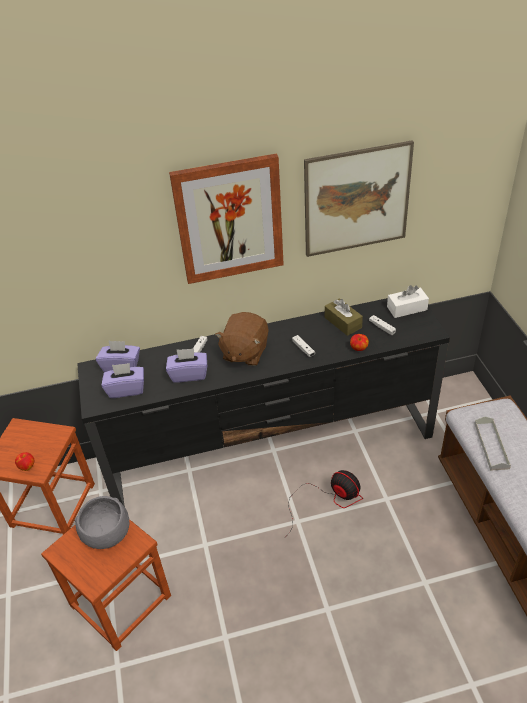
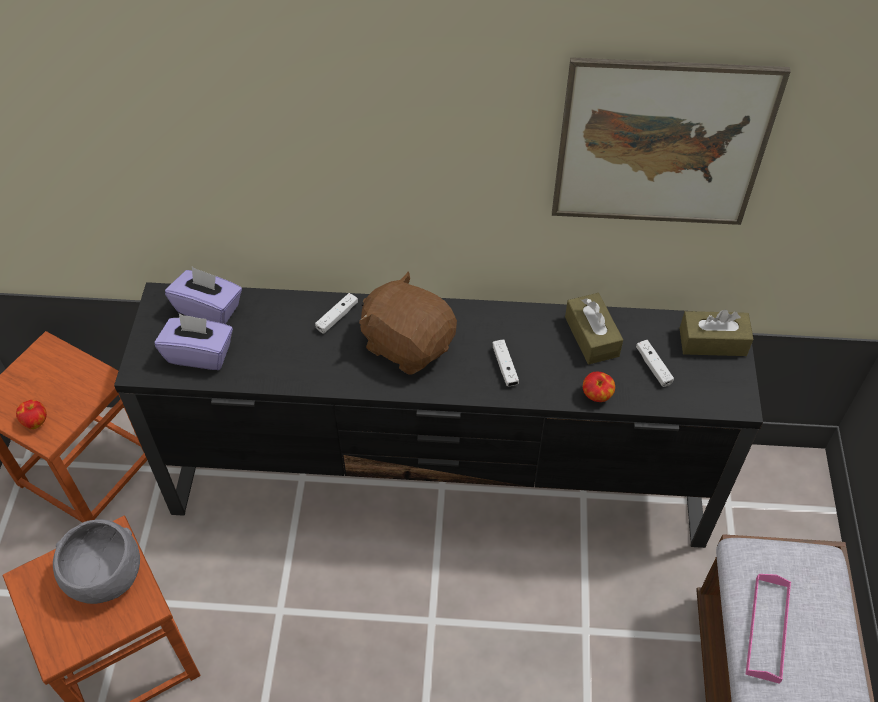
camera: 15 degrees right, 10 degrees up
purple tissue box [166,348,207,383] -> none
picture [169,153,284,284] -> none
brown plush toy [215,312,269,366] -> brown plush toy turned 90 degrees clockwise [359,271,457,374]
fan [287,470,363,535] -> none
white tissue box [387,285,429,318] -> brown tissue box [680,310,753,356]
grey tray [474,417,511,471] -> pink tray [746,574,791,684]

